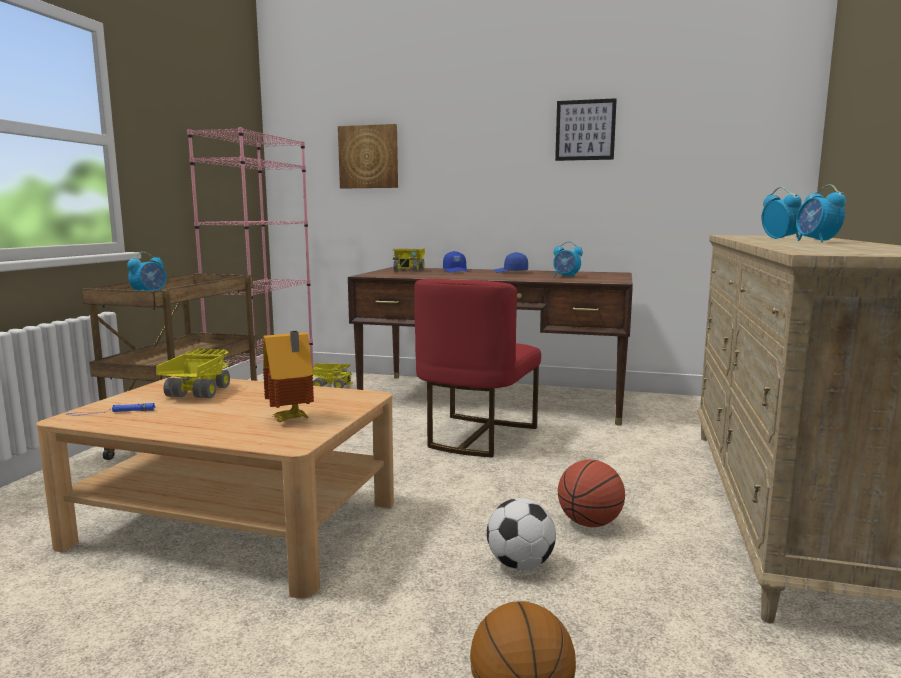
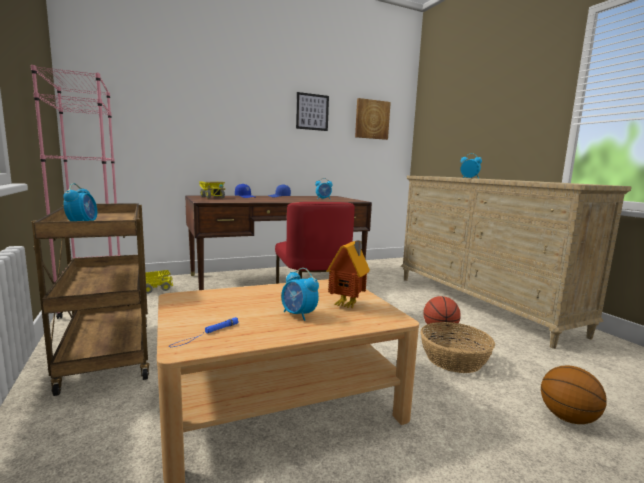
camera: 40 degrees left, 0 degrees up
toy truck [156,349,230,398] -> none
picture [338,124,398,189] -> picture moved to [355,98,391,140]
football [487,498,556,570] -> basket [421,322,495,373]
alarm clock [796,184,846,242] -> alarm clock moved to [281,268,319,321]

